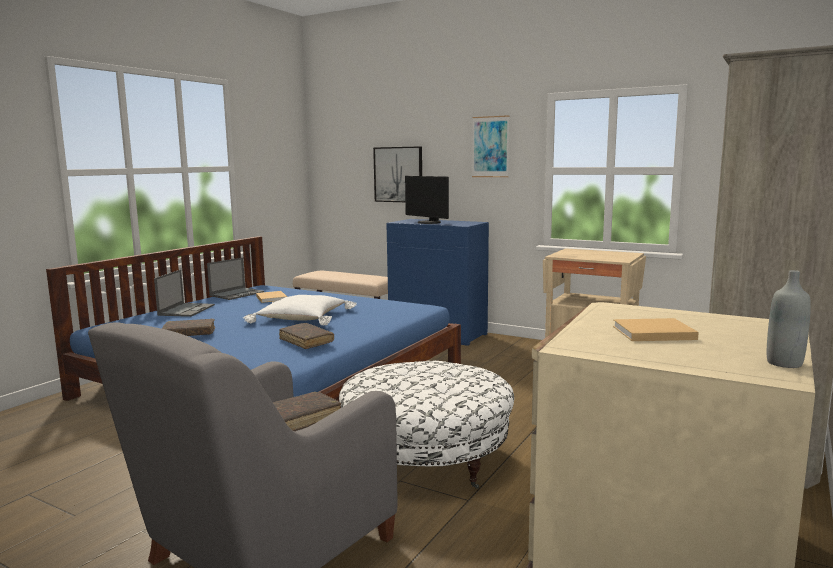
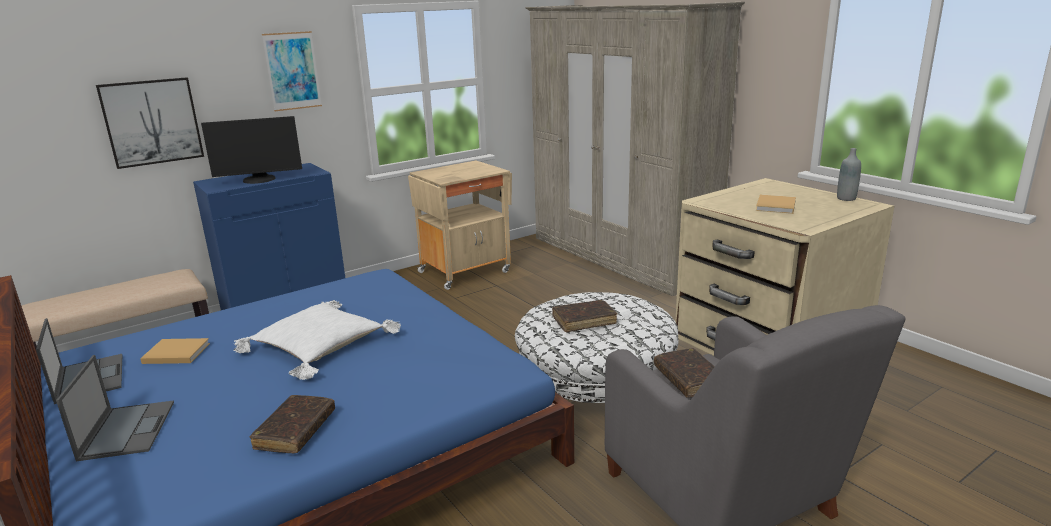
camera: 65 degrees left, 10 degrees up
laptop [154,270,215,317] -> laptop turned 45 degrees clockwise [56,355,174,461]
brown book [279,323,334,349] -> brown book moved to [552,300,617,332]

